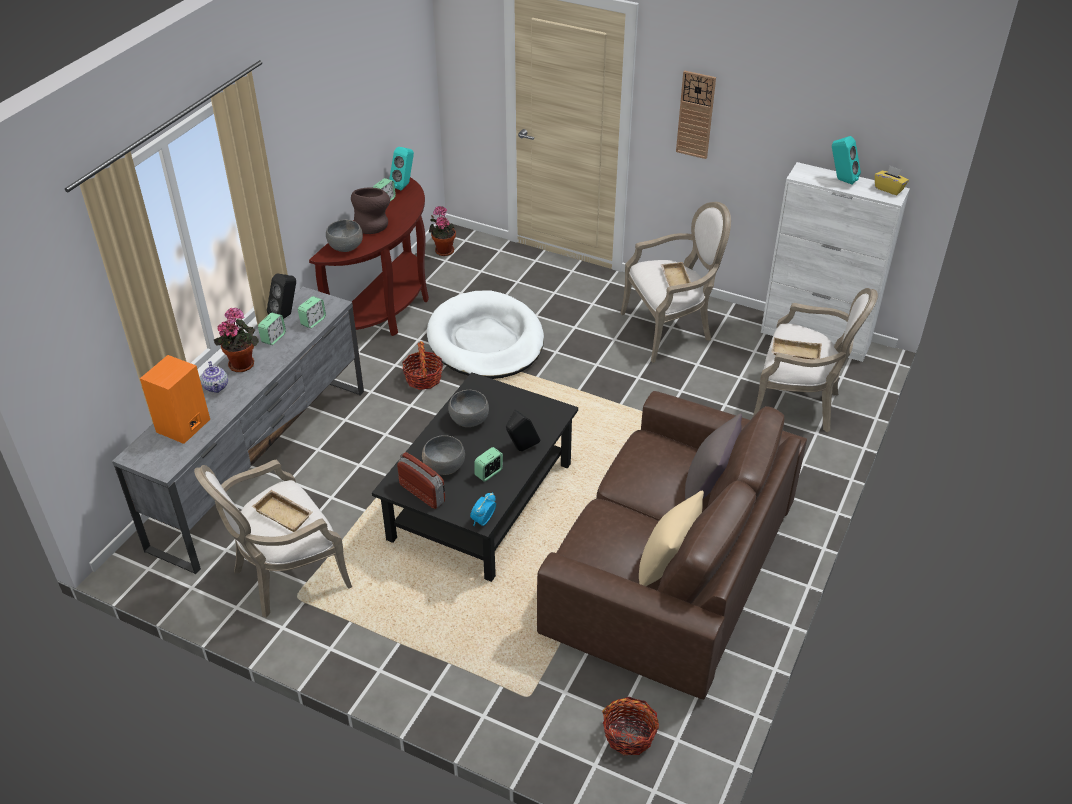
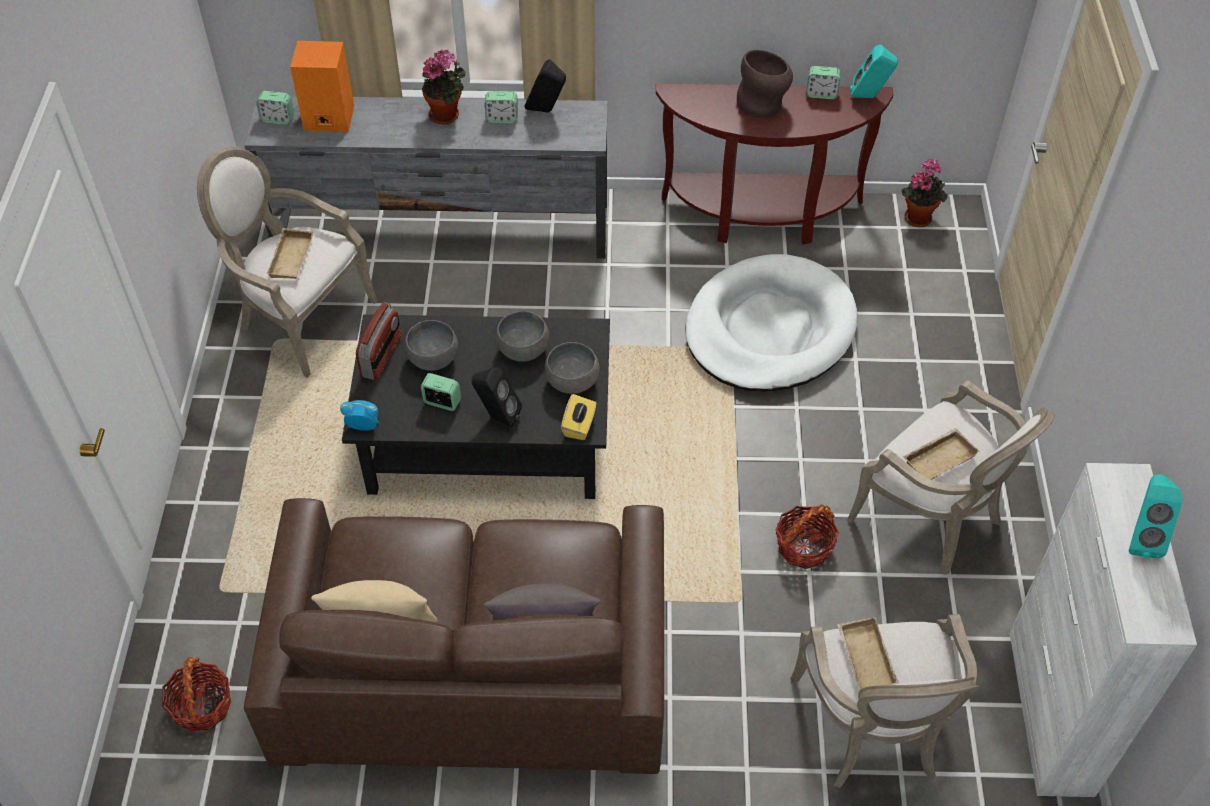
camera: 65 degrees right, 10 degrees up
teapot [201,361,228,393] -> none
alarm clock [298,296,326,328] -> alarm clock moved to [256,91,294,125]
grey bowl [326,220,363,252] -> grey bowl moved to [545,342,600,394]
basket [402,341,443,390] -> basket moved to [776,505,839,569]
wall clock [676,70,716,159] -> none
yellow tissue box [875,166,909,195] -> yellow tissue box moved to [561,394,596,440]

